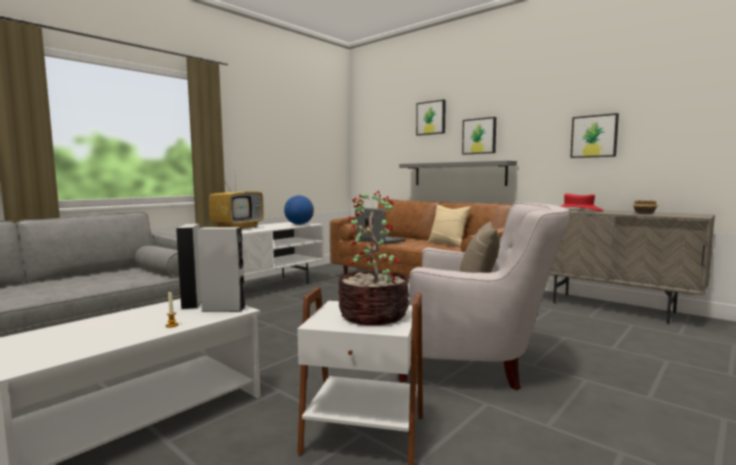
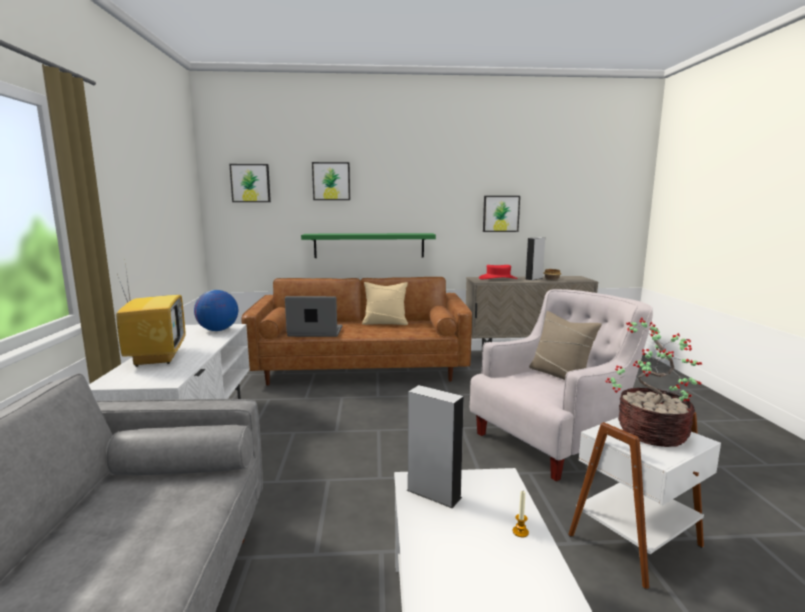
camera: 45 degrees left, 5 degrees up
grey speaker [197,227,245,312] -> grey speaker moved to [525,237,545,280]
grey shelf [399,161,517,186] -> green shelf [301,233,436,258]
picture [462,117,496,155] -> picture moved to [229,164,271,202]

